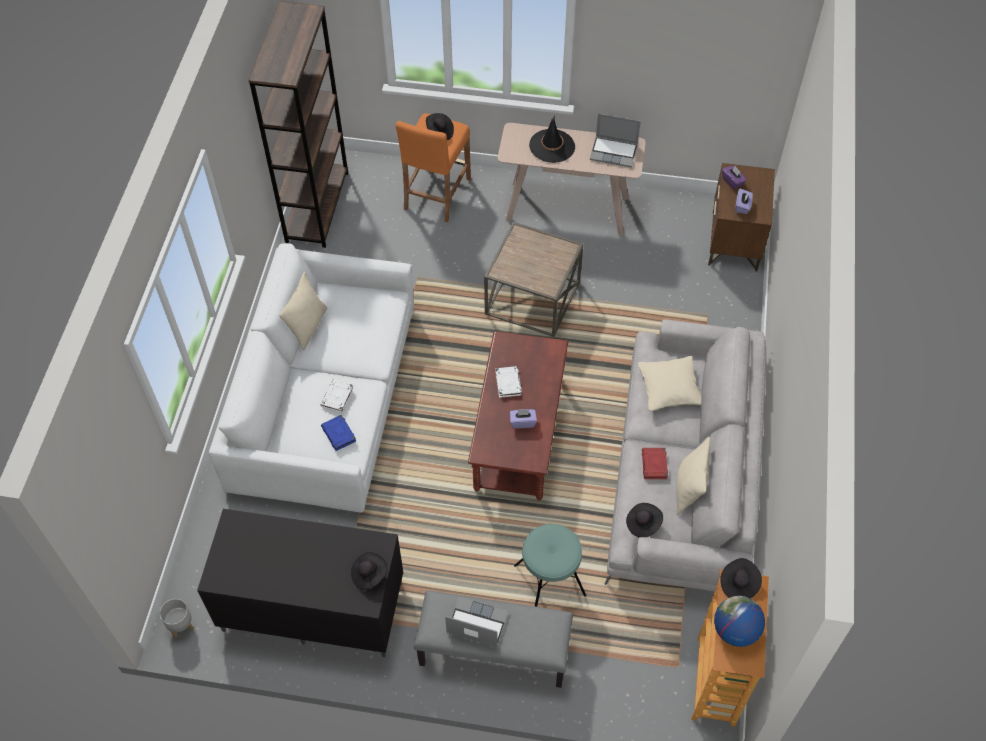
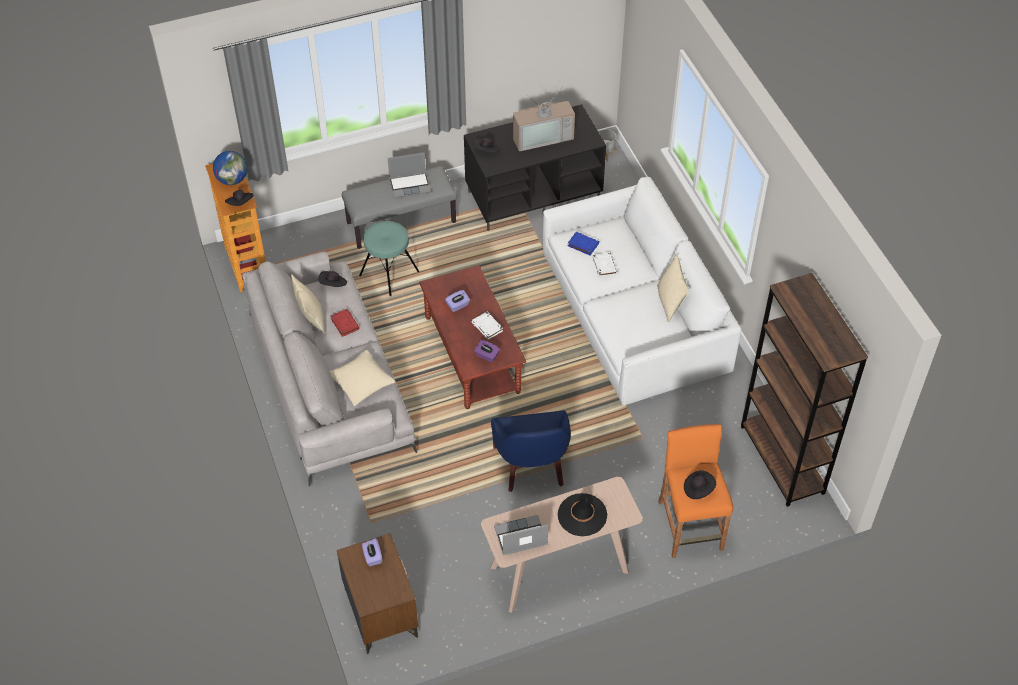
camera: 150 degrees right, 5 degrees down
brown side table [484,222,583,337] -> blue armchair [491,410,571,492]
purple tissue box [722,166,747,190] -> purple tissue box moved to [474,340,500,362]
none -> television [513,86,575,151]

